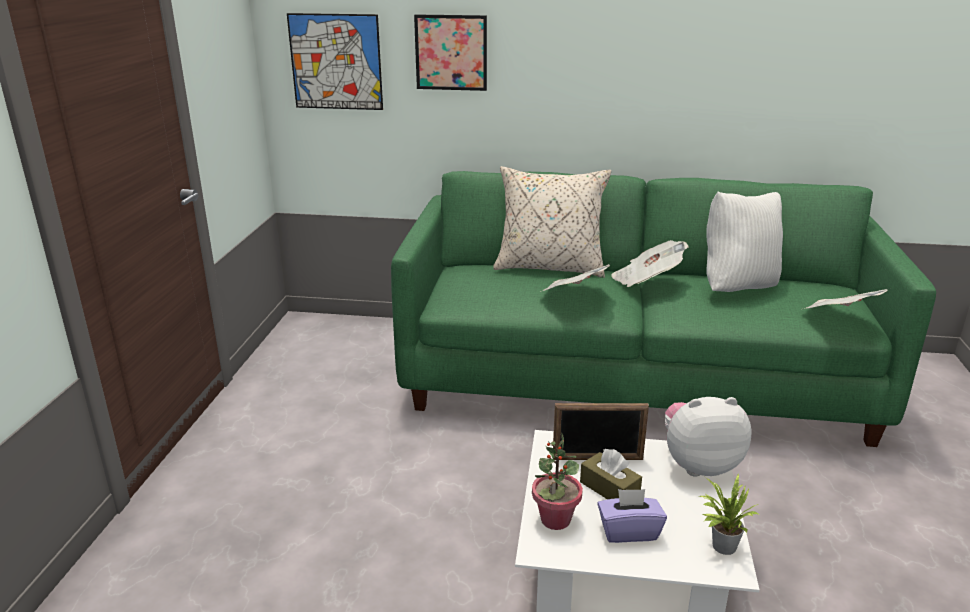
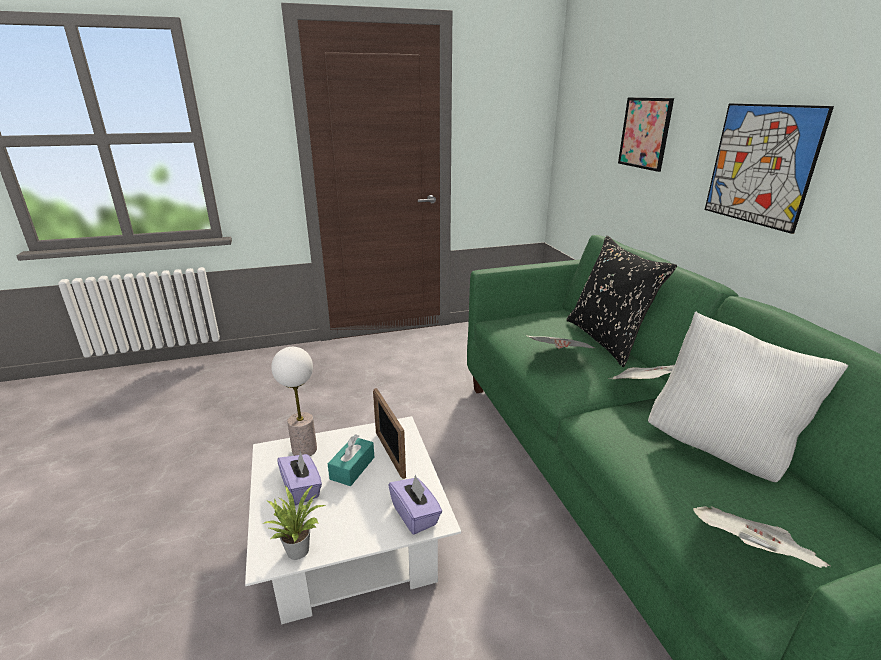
camera: 65 degrees right, 0 degrees up
picture [287,13,383,110] -> picture moved to [705,103,834,234]
beige pillow [493,166,611,278] -> black pillow [567,236,677,367]
potted plant [532,434,583,530] -> table lamp [271,347,317,456]
brown tissue box [580,449,642,499] -> turquoise tissue box [328,434,375,486]
plush toy [665,397,751,477] -> purple tissue box [388,474,442,535]

